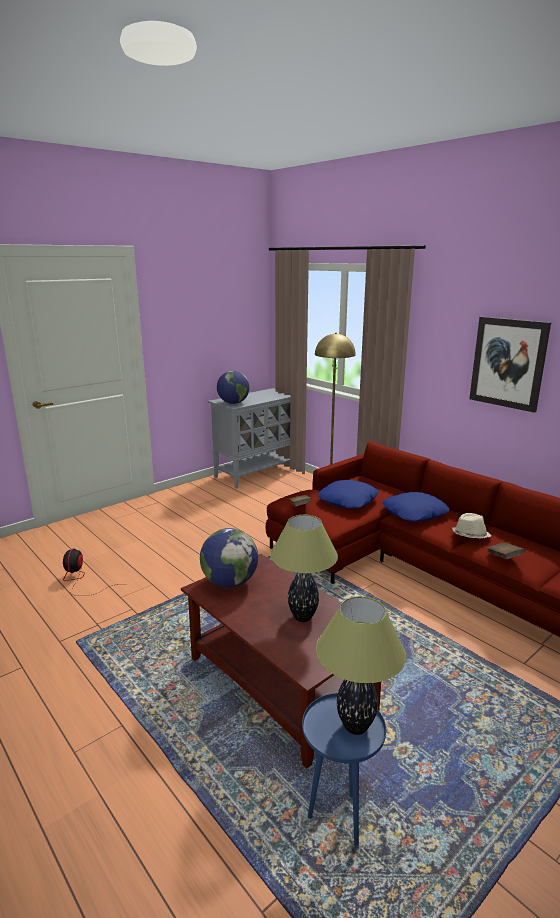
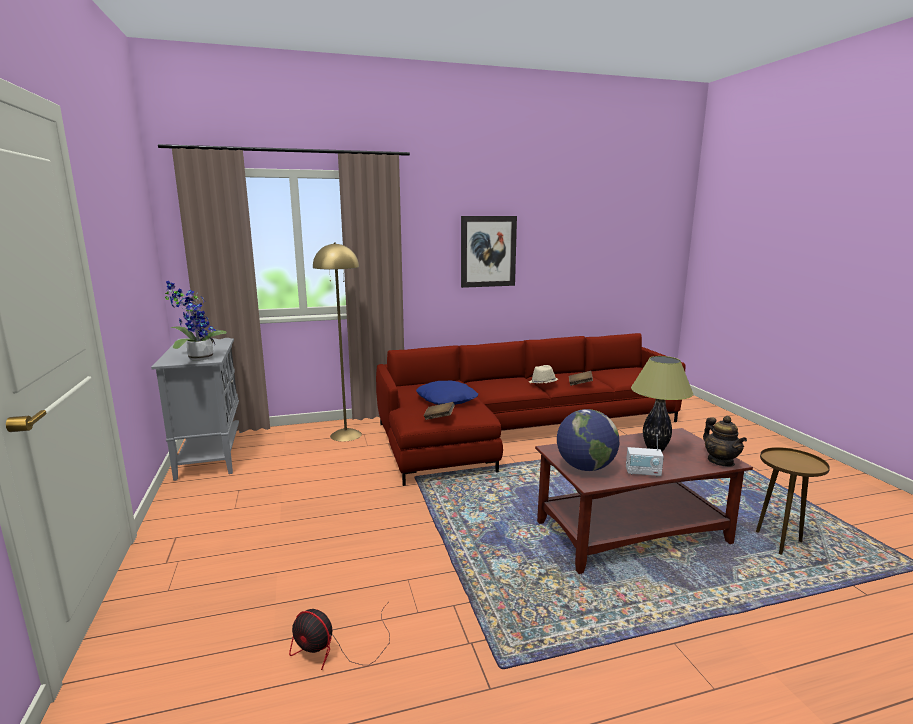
camera: 65 degrees left, 5 degrees down
globe [217,371,250,404] -> potted plant [165,281,227,361]
blue side table [302,693,386,846] -> brown side table [756,447,830,555]
table lamp [316,596,406,735] -> none
blue pillow [382,492,449,522] -> none
none -> radio [626,434,664,477]
none -> teapot [703,416,747,467]

